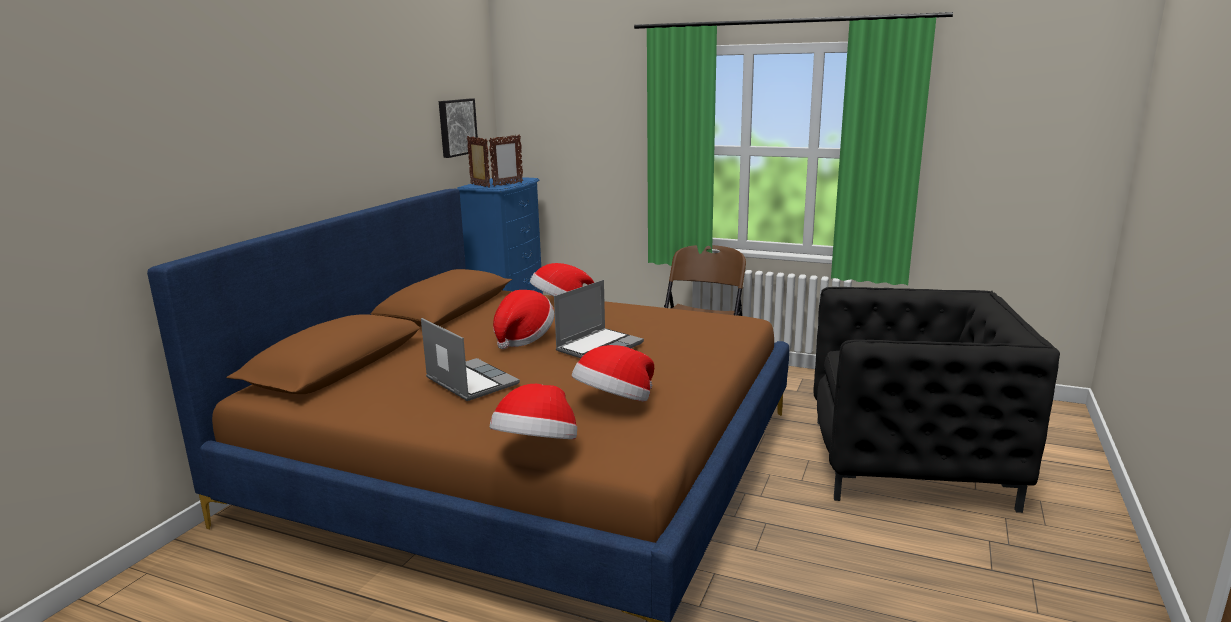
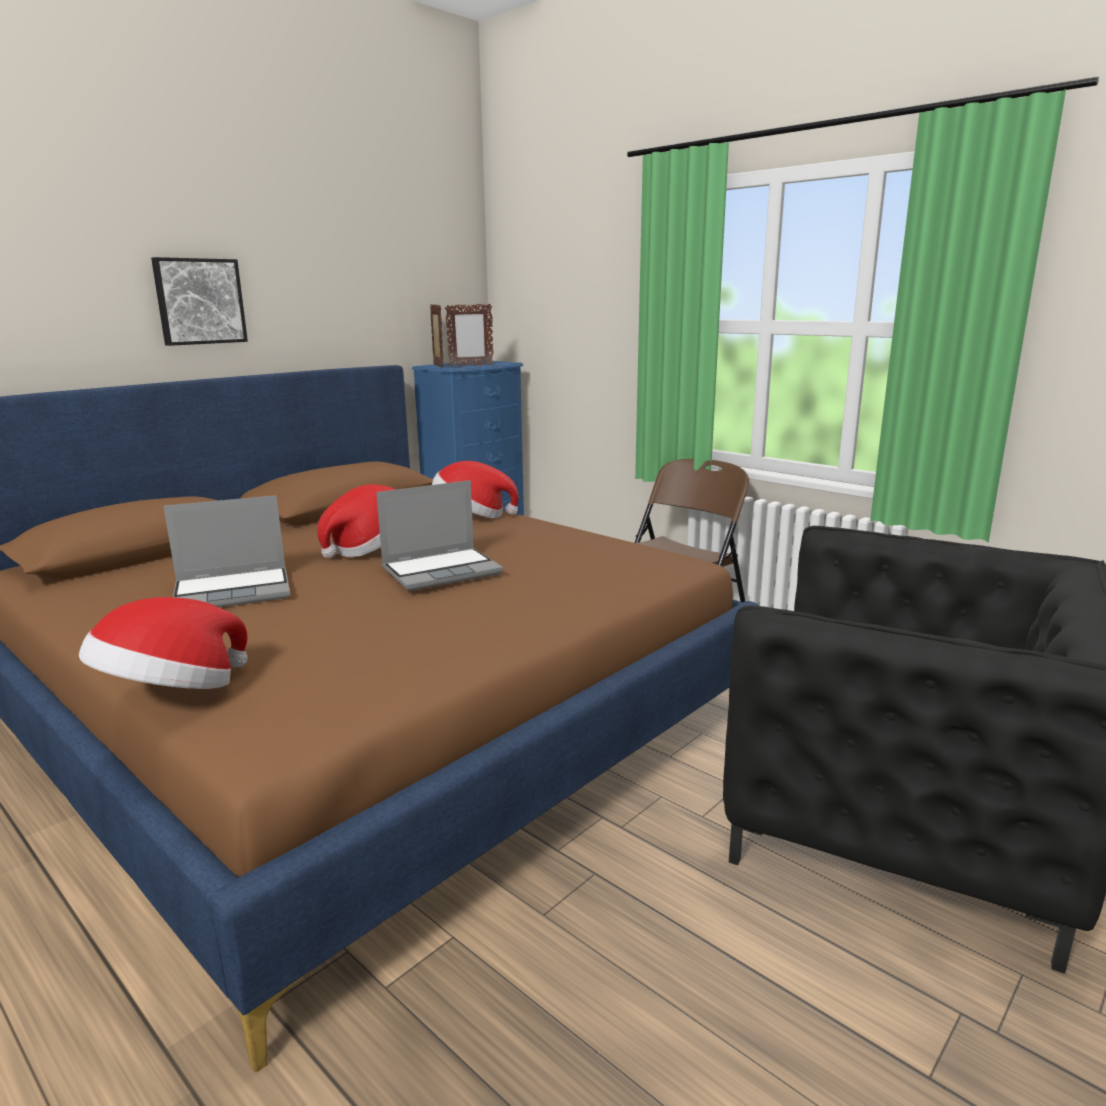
camera: 20 degrees right, 0 degrees up
laptop [421,318,520,401] -> laptop turned 90 degrees clockwise [163,495,290,607]
picture [439,99,478,158] -> picture moved to [151,257,248,346]
hat [572,345,654,401] -> none

